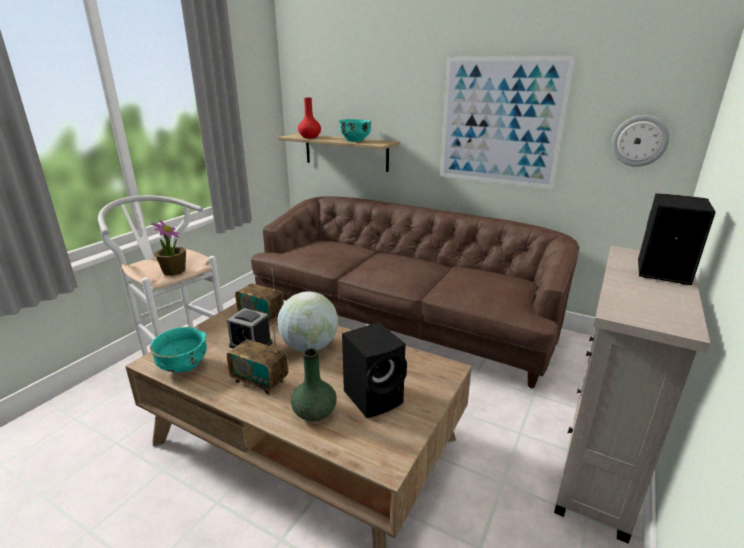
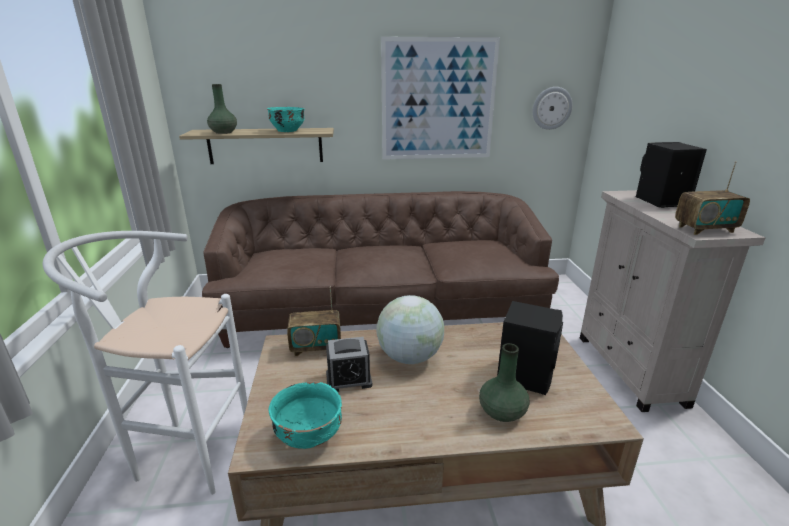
camera: 35 degrees left, 0 degrees up
potted plant [151,220,186,276] -> none
radio [227,325,288,395] -> radio moved to [675,161,750,235]
red vase [298,98,321,138] -> green vase [207,84,237,134]

